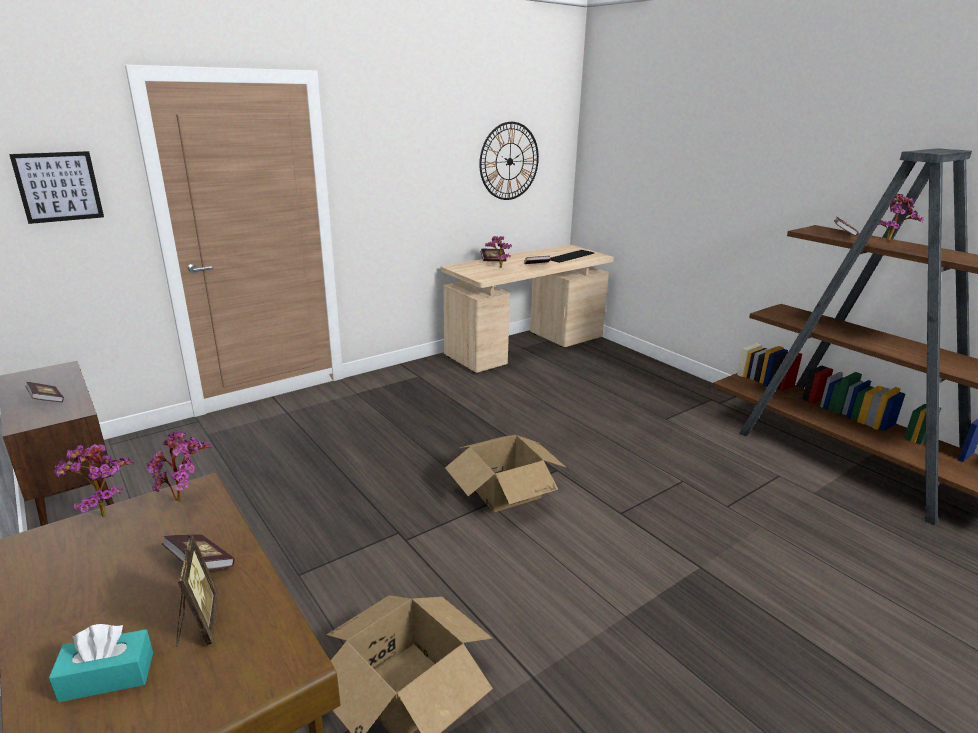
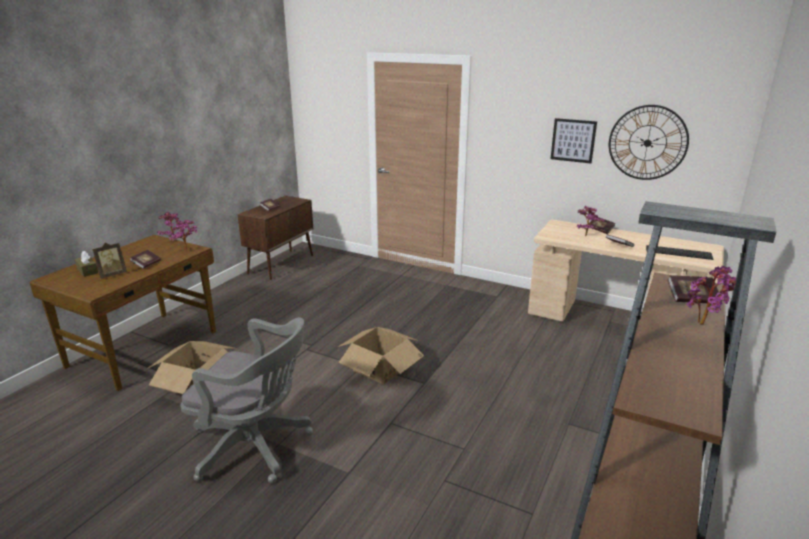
camera: 65 degrees right, 0 degrees up
picture [9,151,104,224] -> picture moved to [551,118,597,163]
turquoise tissue box [49,624,153,702] -> brown tissue box [75,251,98,277]
none -> grey office chair [180,317,313,484]

